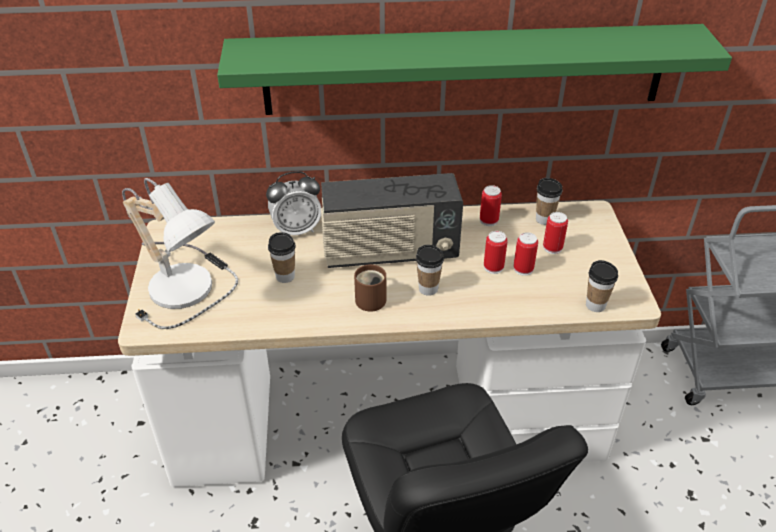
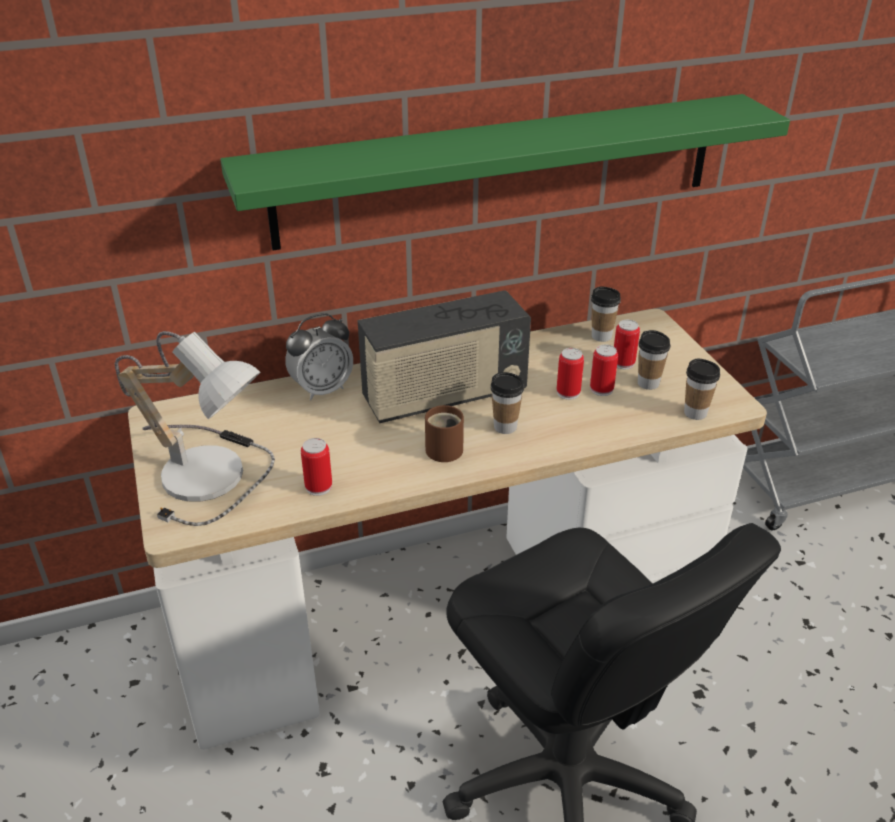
camera: 15 degrees left, 5 degrees down
cup [268,232,296,283] -> cup moved to [638,330,670,390]
can [480,185,502,226] -> can moved to [301,438,332,496]

